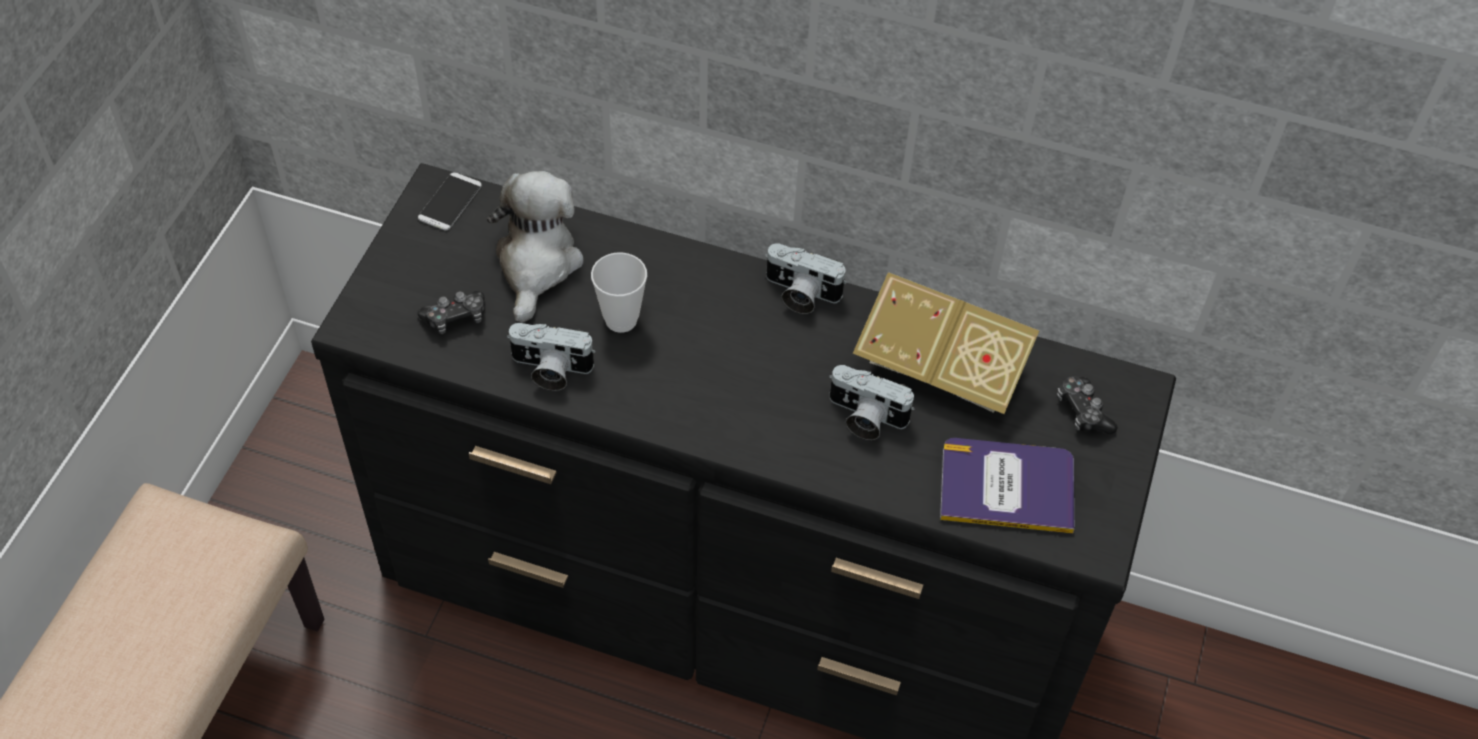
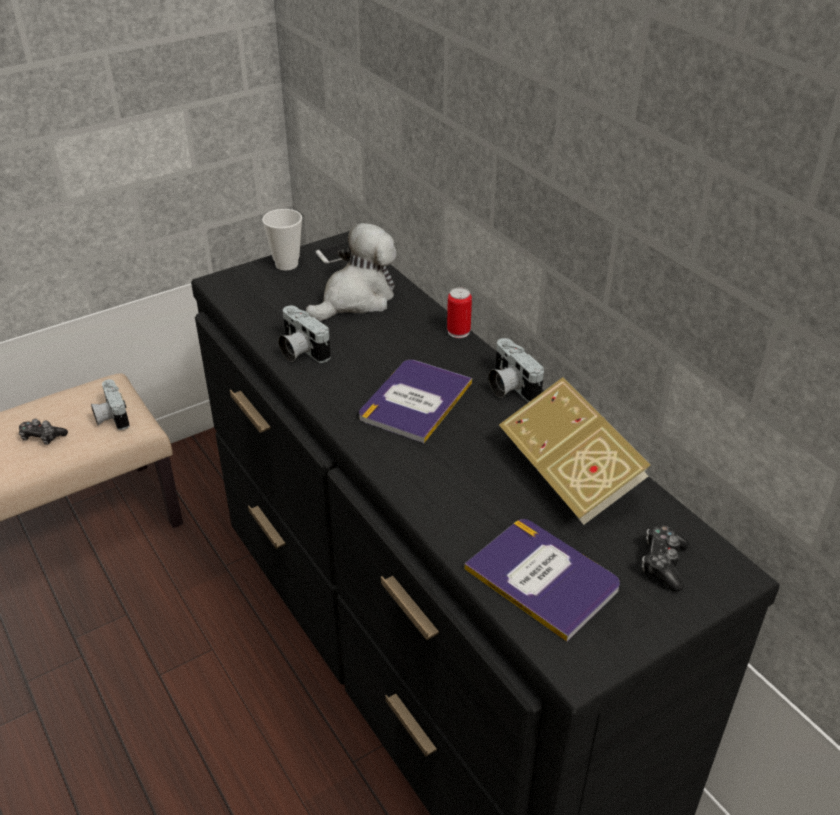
camera: 40 degrees right, 15 degrees down
game controller [418,291,485,334] -> game controller moved to [19,419,68,445]
cup [591,252,647,333] -> cup moved to [262,209,302,271]
camera [829,365,915,440] -> camera moved to [91,379,130,430]
none -> book [359,360,472,443]
none -> can [447,288,472,338]

